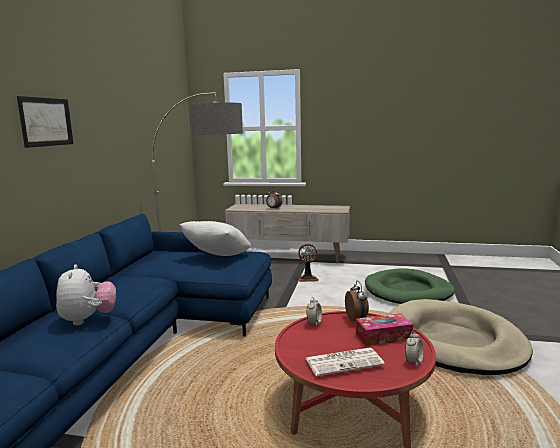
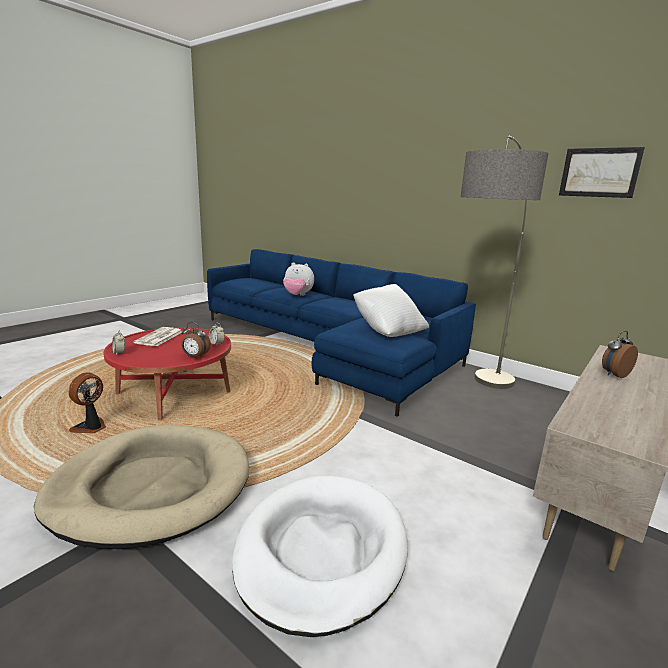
camera: 115 degrees right, 5 degrees up
picture [17,96,73,148] -> picture moved to [559,147,645,198]
fan [298,243,319,282] -> fan moved to [68,372,106,433]
tissue box [356,313,413,346] -> none
green dog bed [365,268,455,304] -> white dog bed [232,476,408,637]

